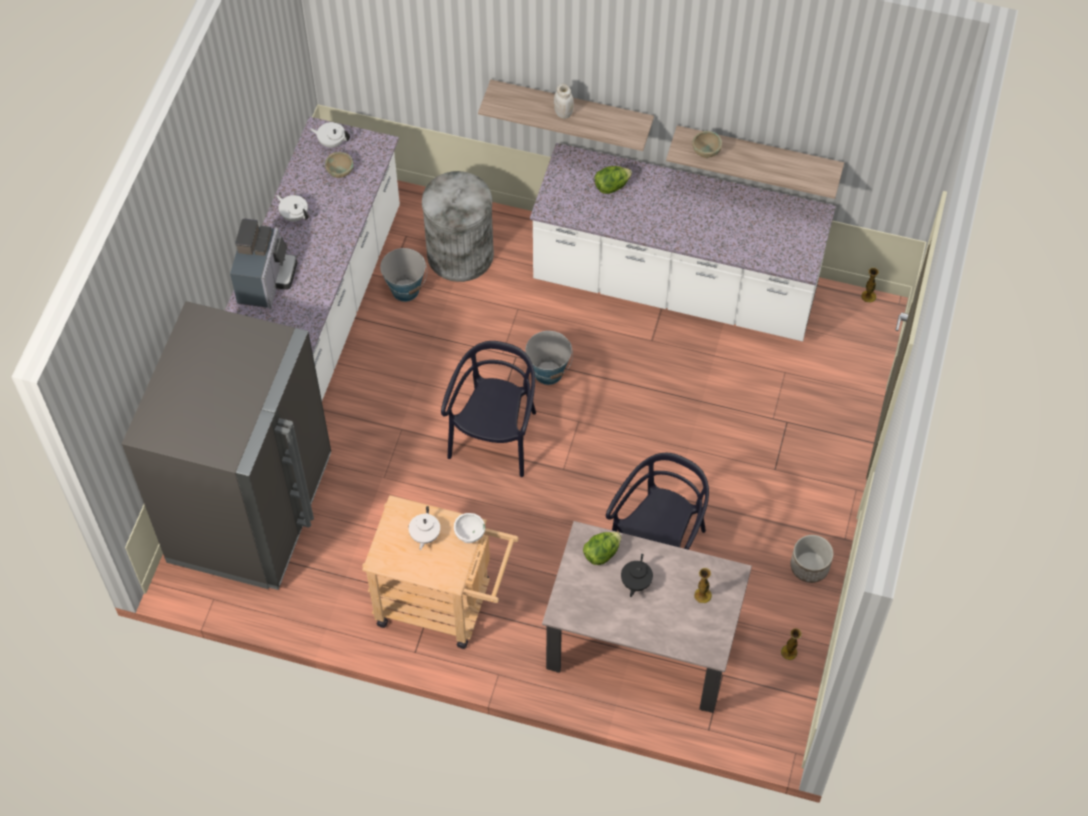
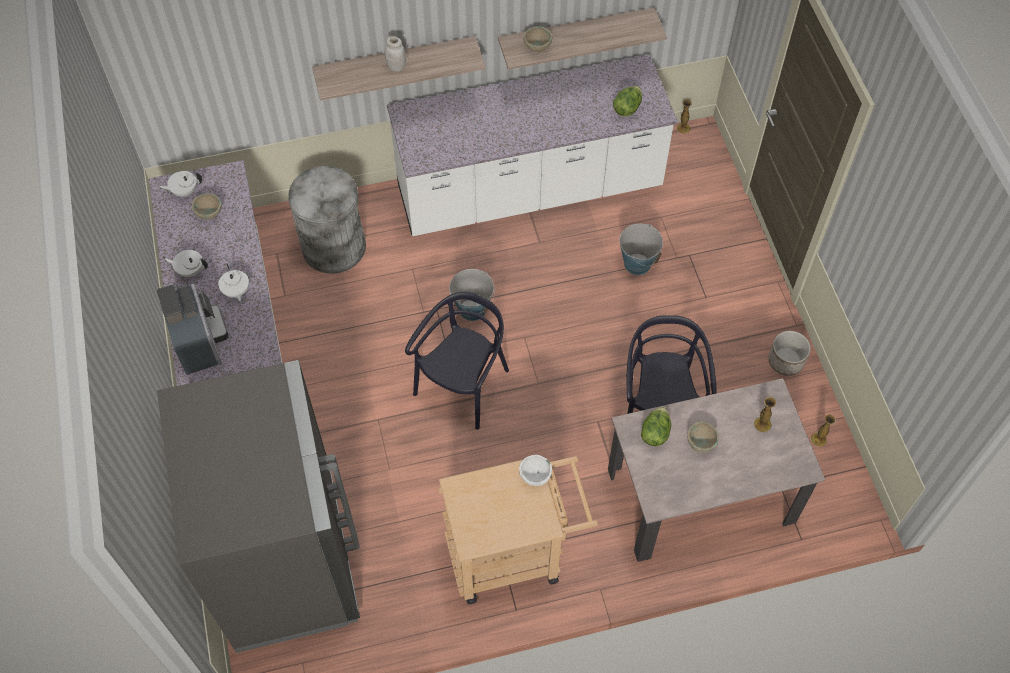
camera: 30 degrees left, 0 degrees up
bucket [380,248,427,302] -> bucket moved to [619,224,663,275]
white teapot [408,506,440,550] -> white teapot moved to [218,263,249,301]
black chair [441,341,536,477] -> black chair turned 45 degrees clockwise [405,292,509,430]
lettuce [595,166,632,194] -> lettuce moved to [613,86,642,116]
black teapot [621,554,653,597] -> beige bowl [687,422,719,452]

